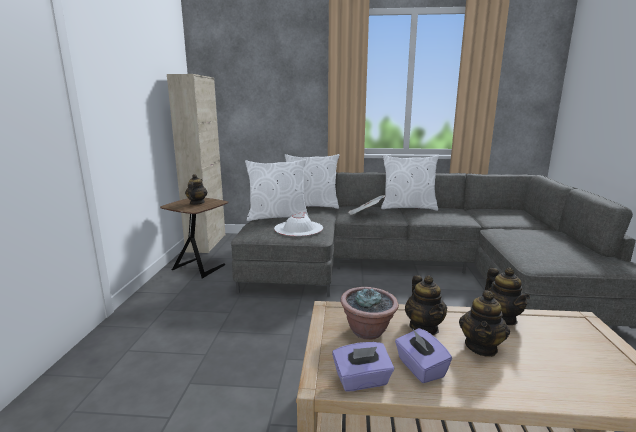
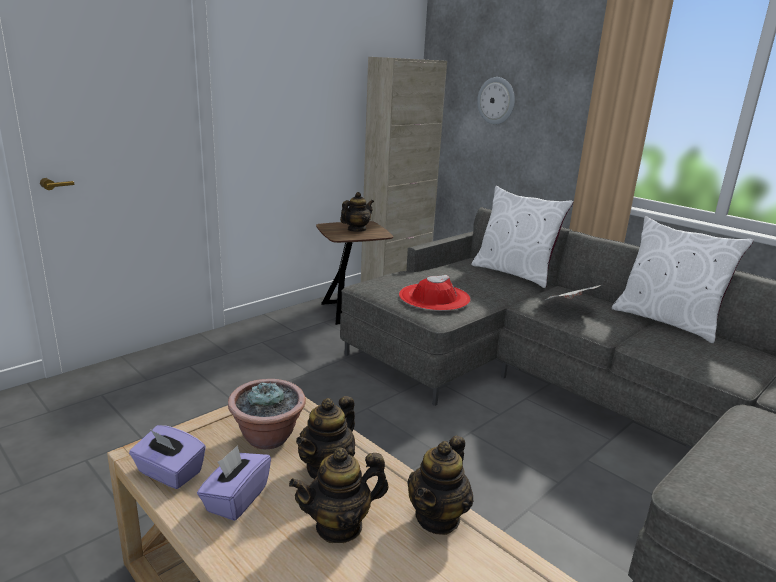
camera: 40 degrees right, 5 degrees up
white pillow [245,159,308,221] -> none
white hat [274,212,323,236] -> red hat [399,275,471,311]
none -> wall clock [477,77,515,125]

